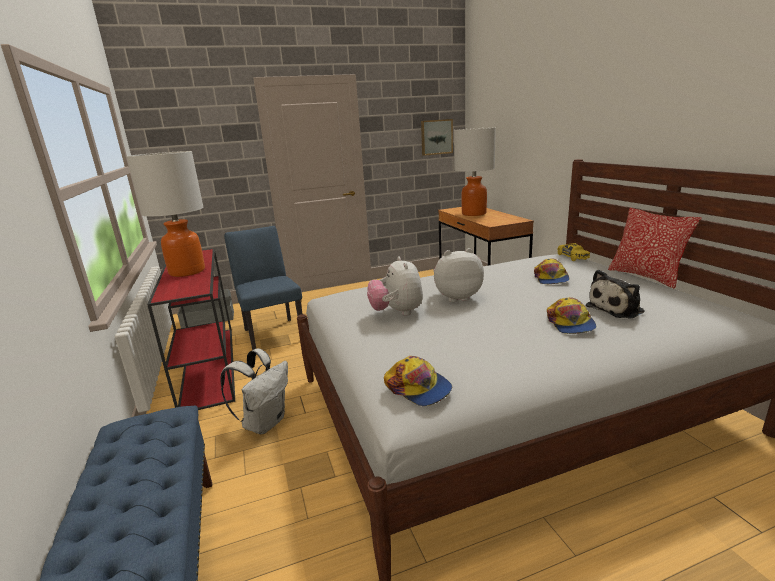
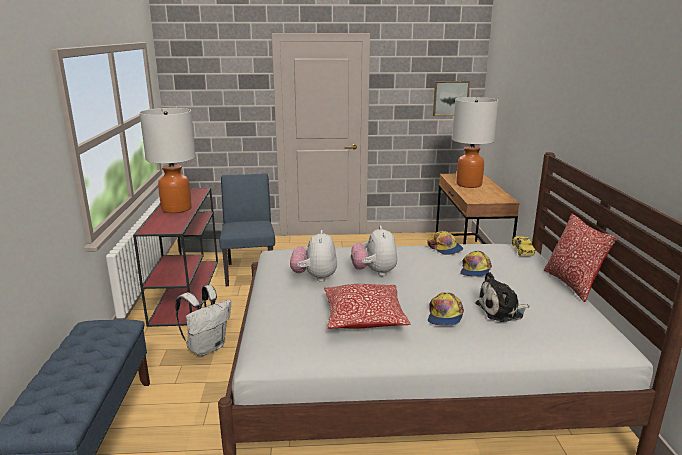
camera: 15 degrees right, 0 degrees up
cap [384,356,452,406] -> cap moved to [427,231,463,255]
plush toy [433,248,484,302] -> plush toy turned 105 degrees counterclockwise [351,226,397,276]
none -> pillow [324,284,410,329]

